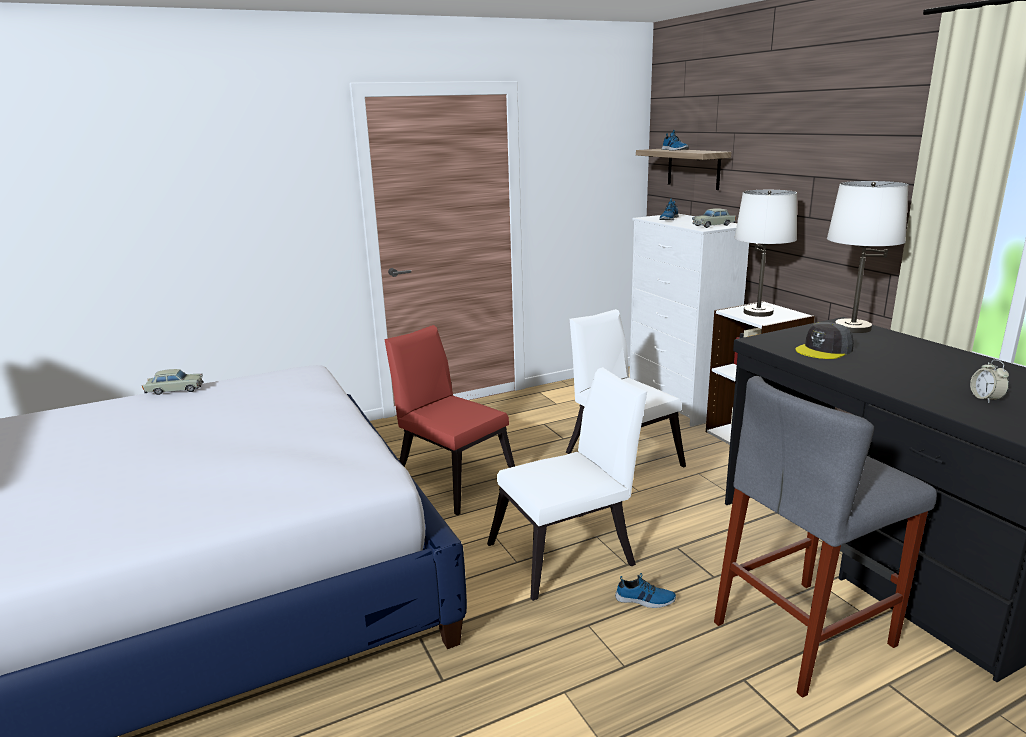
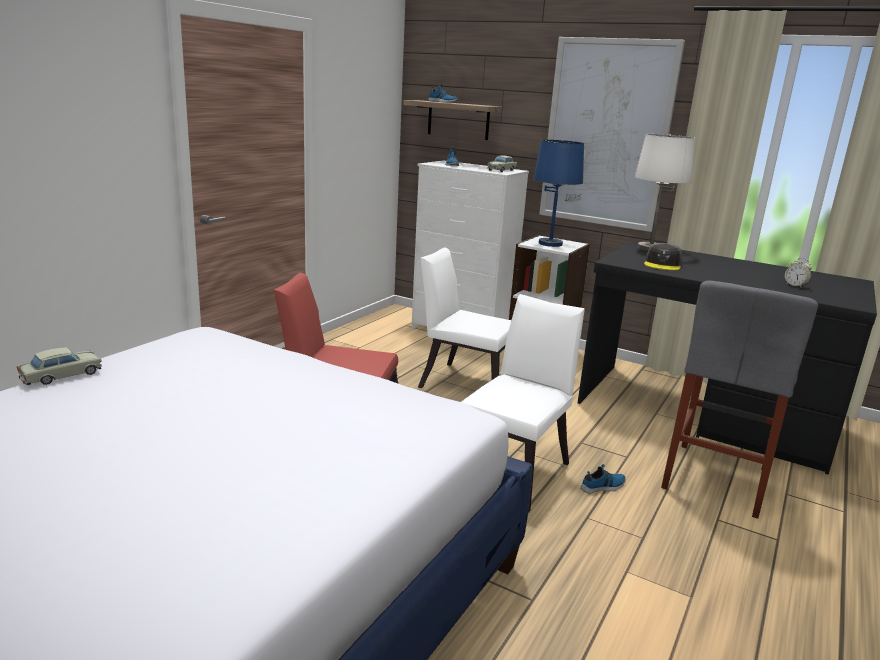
camera: 35 degrees left, 0 degrees up
white table lamp [734,190,797,317] -> blue table lamp [533,140,584,247]
none -> picture [539,37,685,232]

